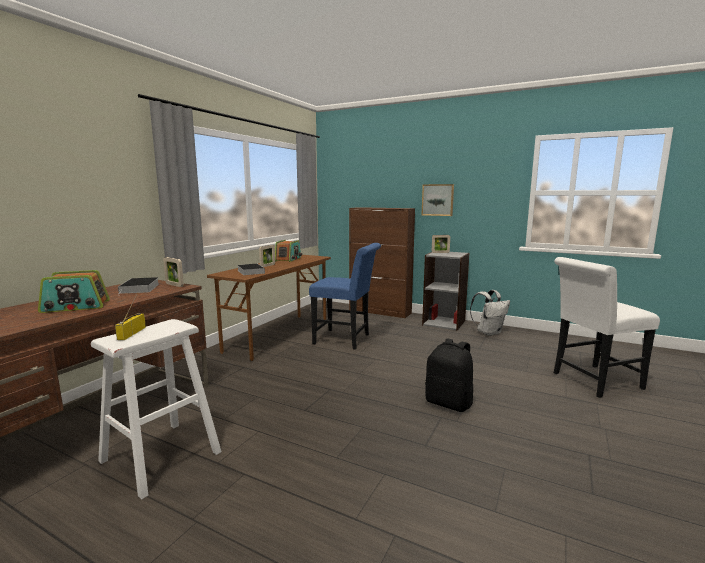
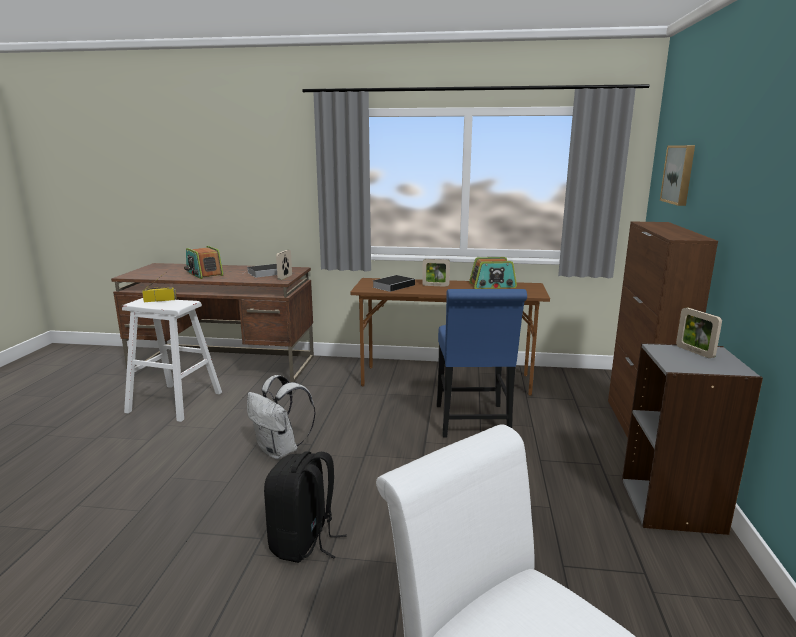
camera: 70 degrees right, 5 degrees up
picture [422,184,454,216] -> picture moved to [660,145,695,206]
white backpack [470,290,510,336] -> white backpack moved to [247,375,316,459]

